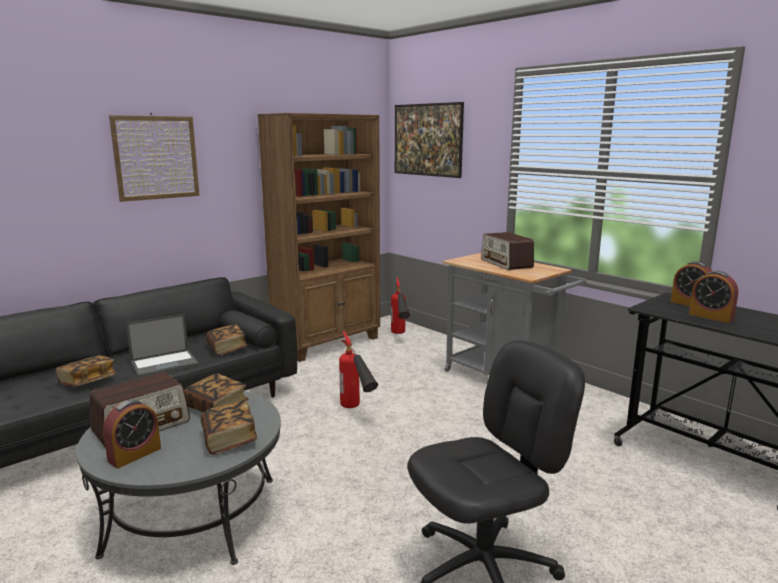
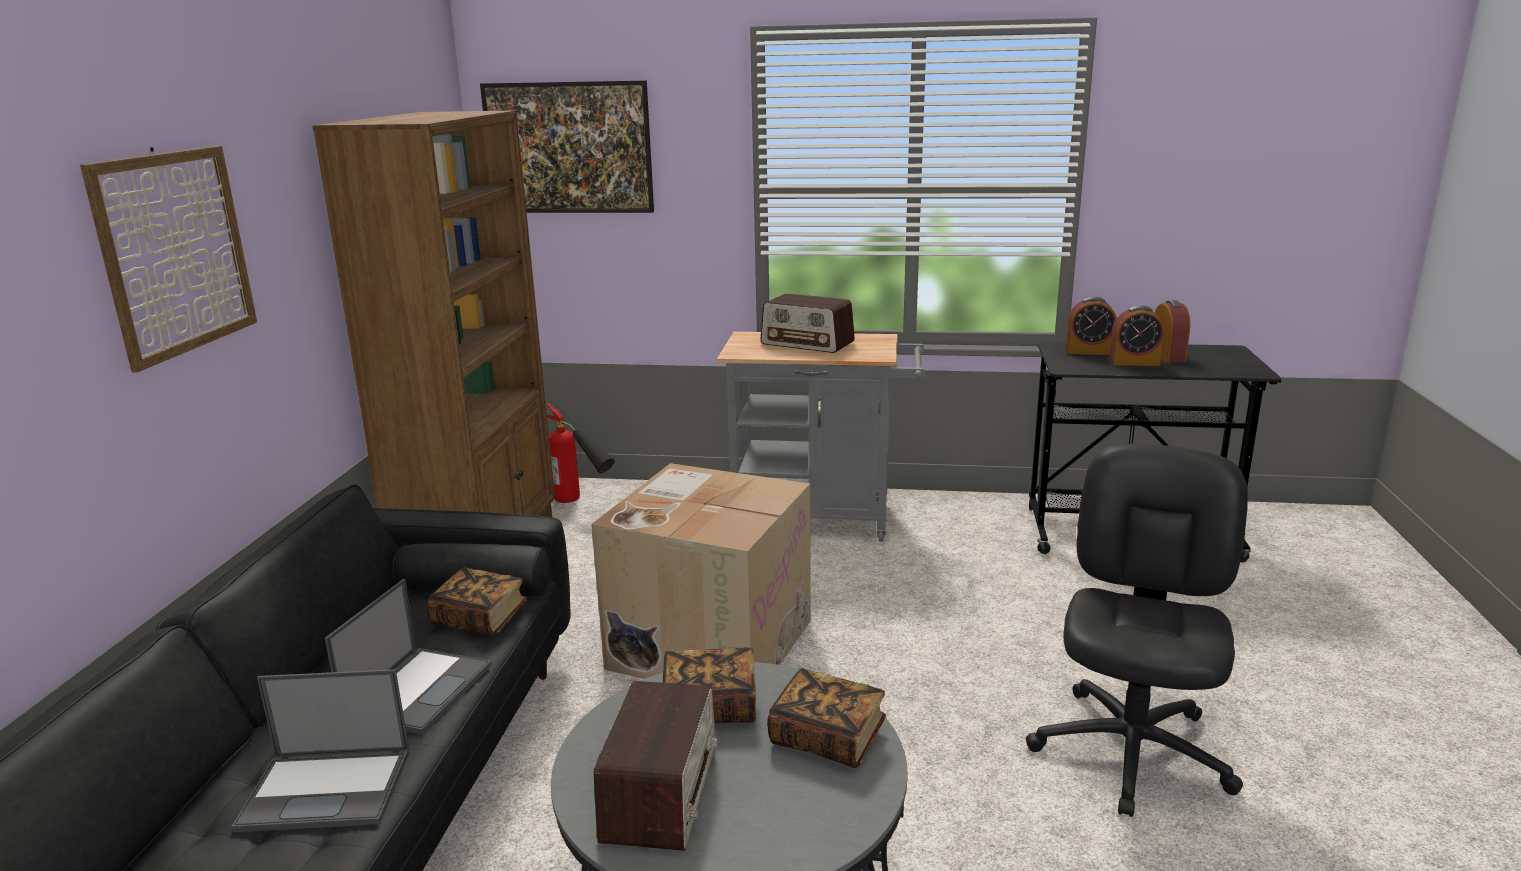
camera: 40 degrees left, 5 degrees up
book [55,355,116,387] -> laptop [231,669,410,832]
alarm clock [103,400,161,468] -> alarm clock moved to [1154,300,1190,363]
fire extinguisher [339,331,378,408] -> cardboard box [591,463,811,679]

